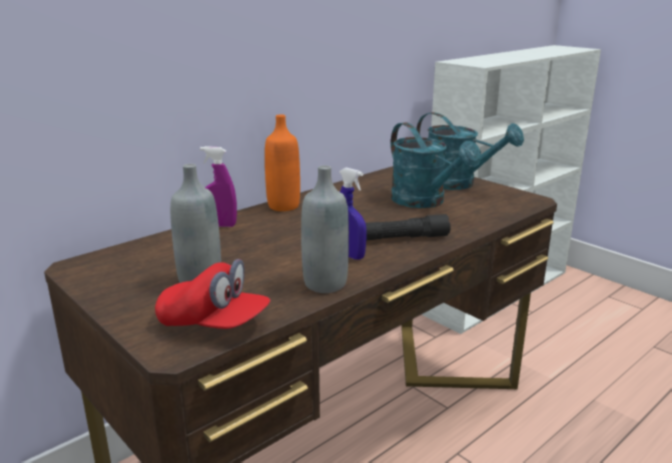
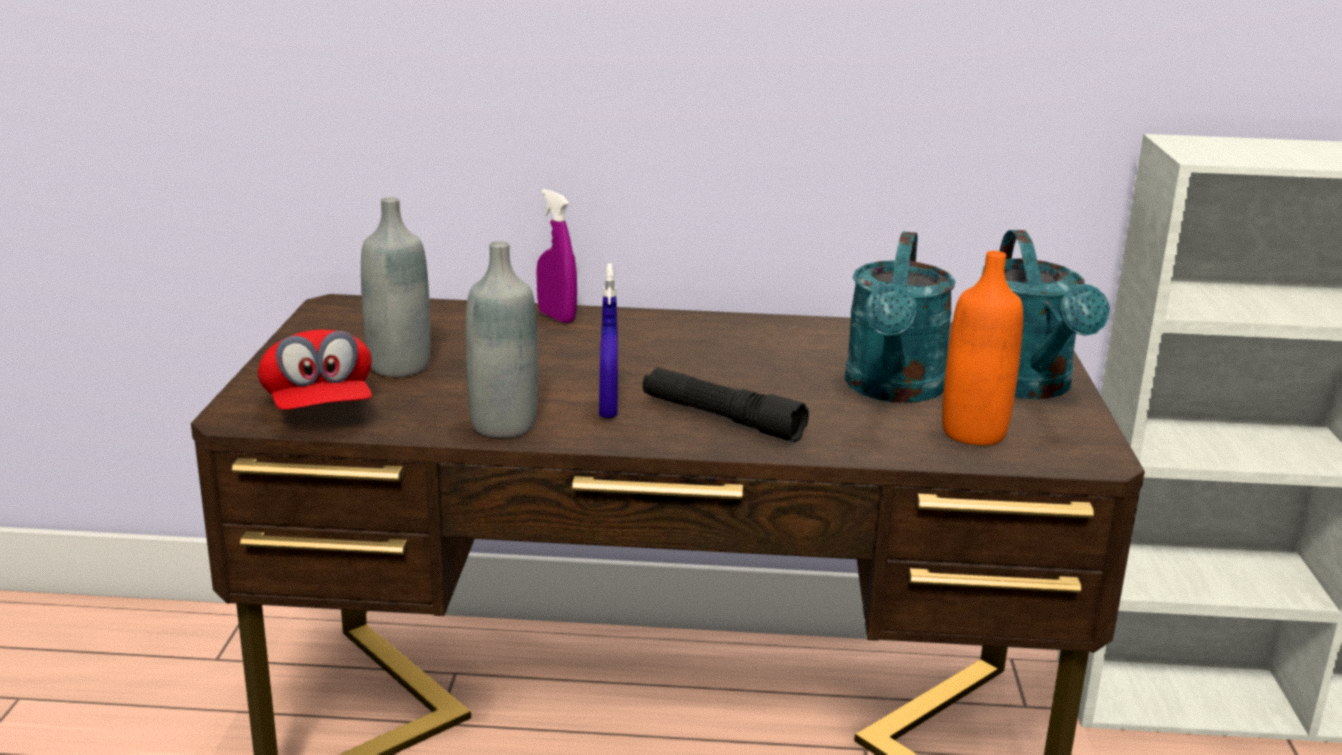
camera: 45 degrees right, 0 degrees up
orange bottle [265,114,300,211] -> orange bottle moved to [942,251,1023,446]

